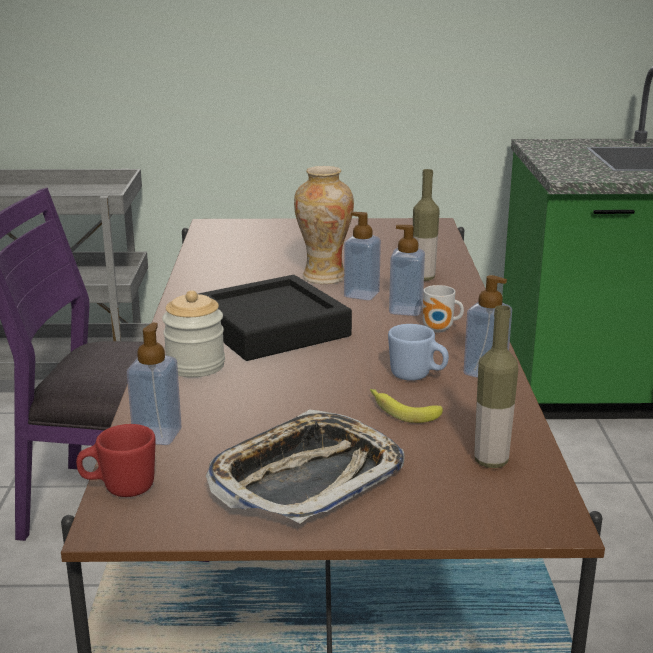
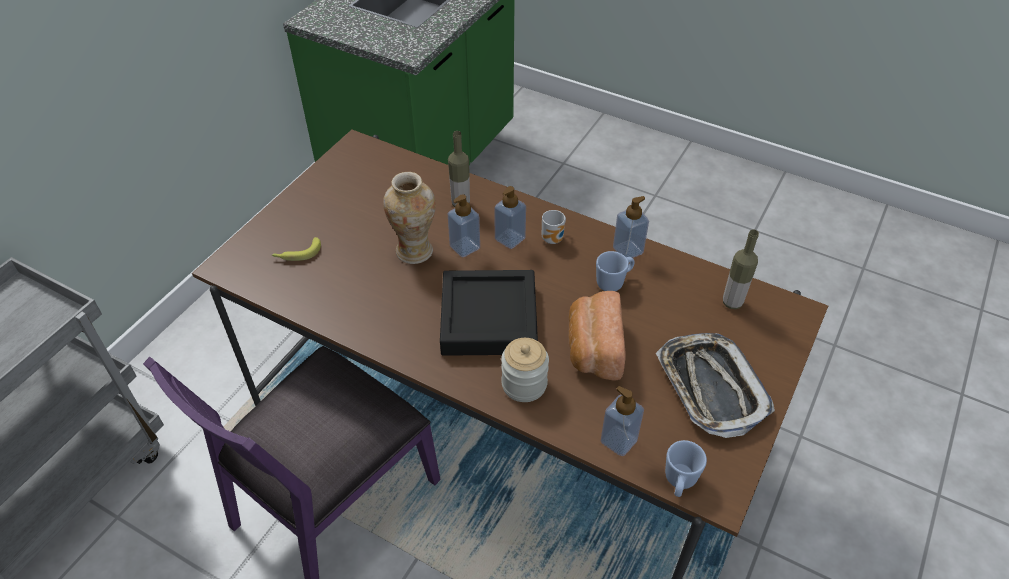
camera: 60 degrees left, 25 degrees up
red mug [76,424,155,497] -> blue mug [665,440,707,497]
banana [370,389,443,423] -> banana moved to [271,237,321,261]
none -> bread [569,291,626,381]

